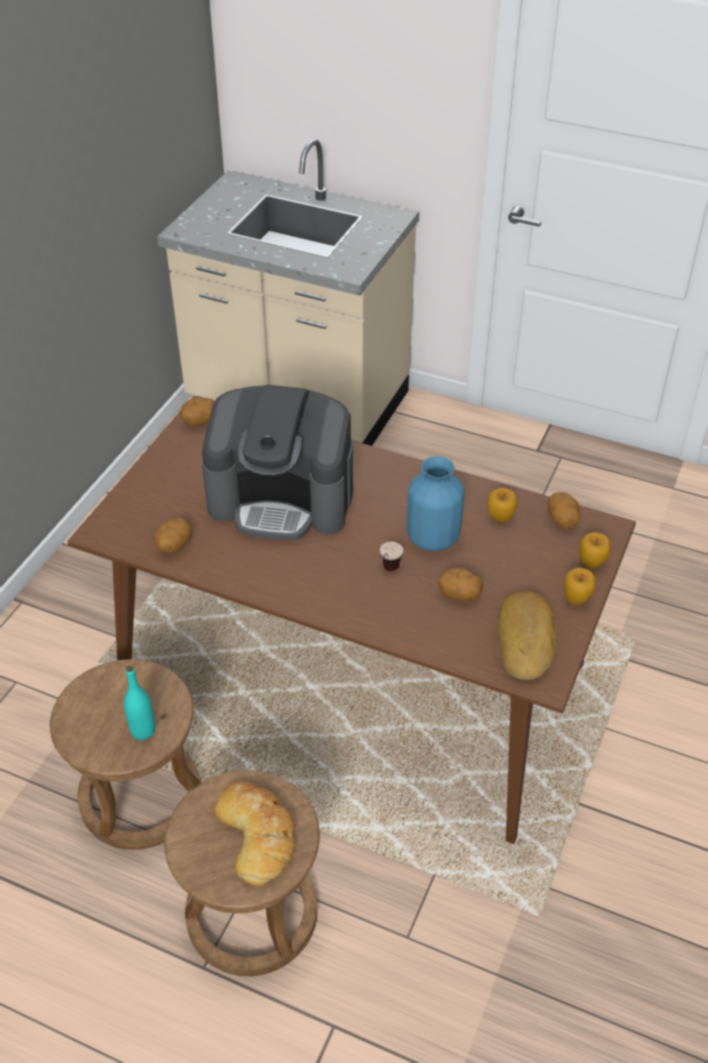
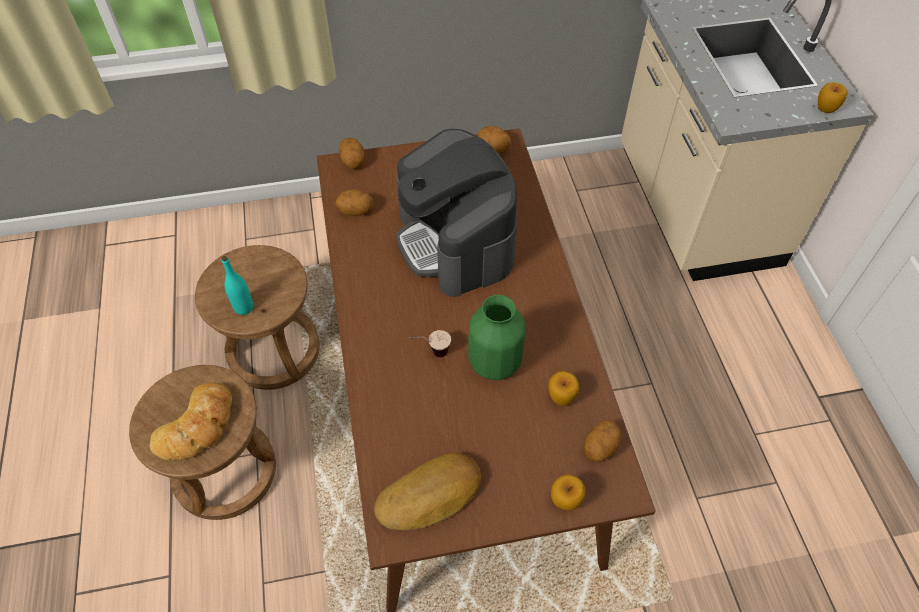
camera: 55 degrees right, 10 degrees up
blue vase [406,456,464,551] -> green vase [468,295,526,380]
potato [437,568,483,601] -> potato moved to [339,138,365,169]
apple [564,567,596,605] -> apple moved to [818,82,848,113]

